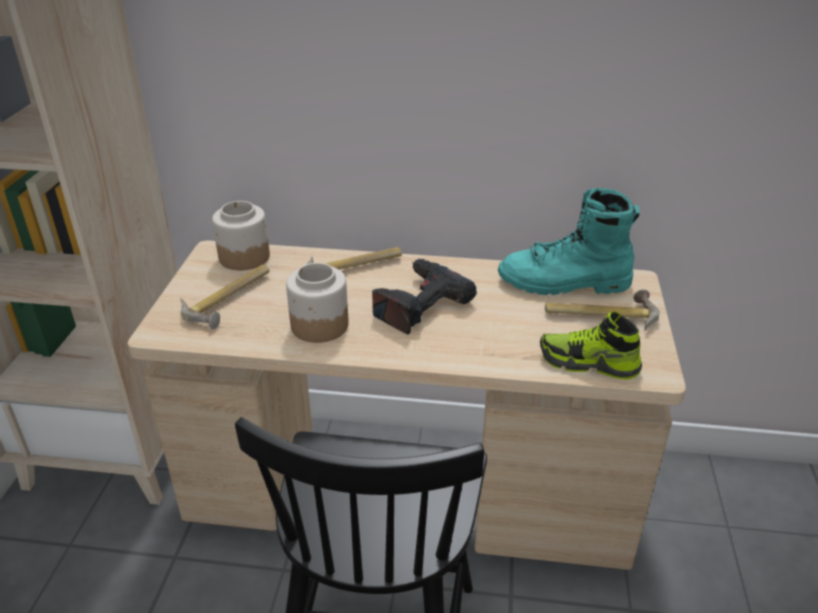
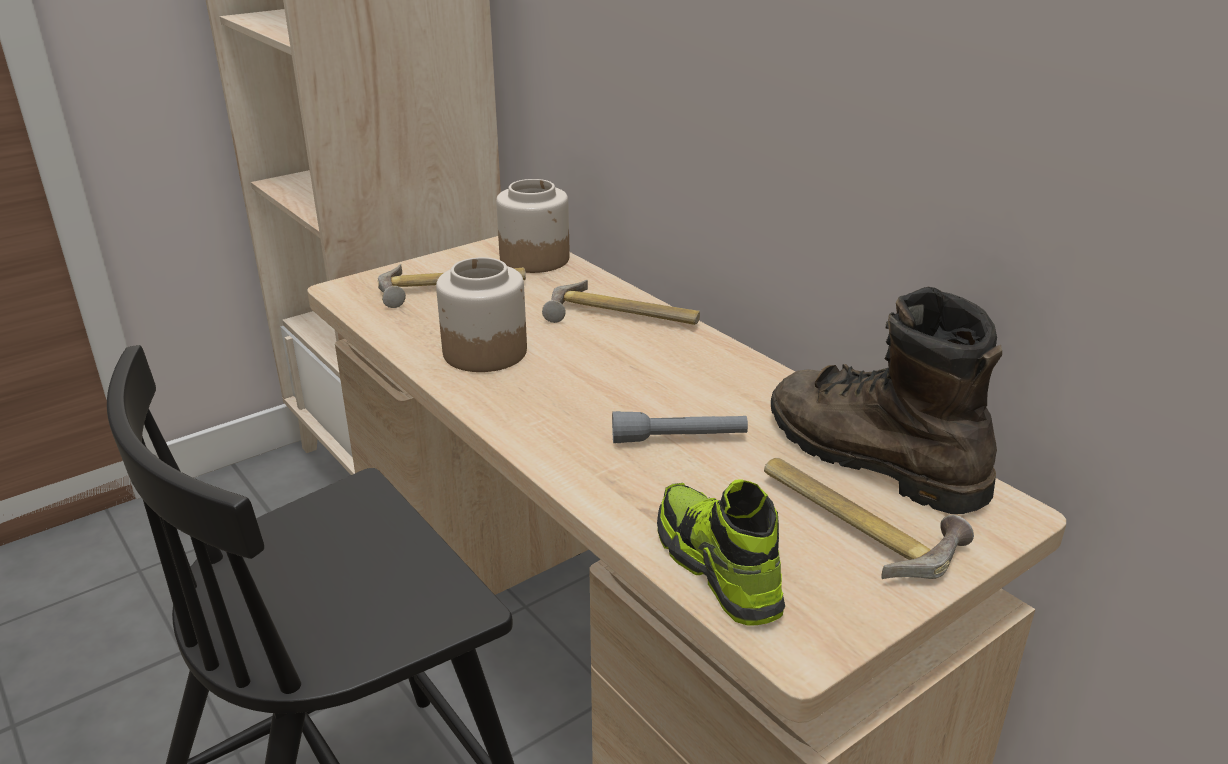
camera: 45 degrees right, 5 degrees down
power drill [372,259,477,335] -> none
turquoise boot [498,188,640,295] -> brown boot [771,287,1002,514]
none -> grey flashlight [612,411,748,443]

